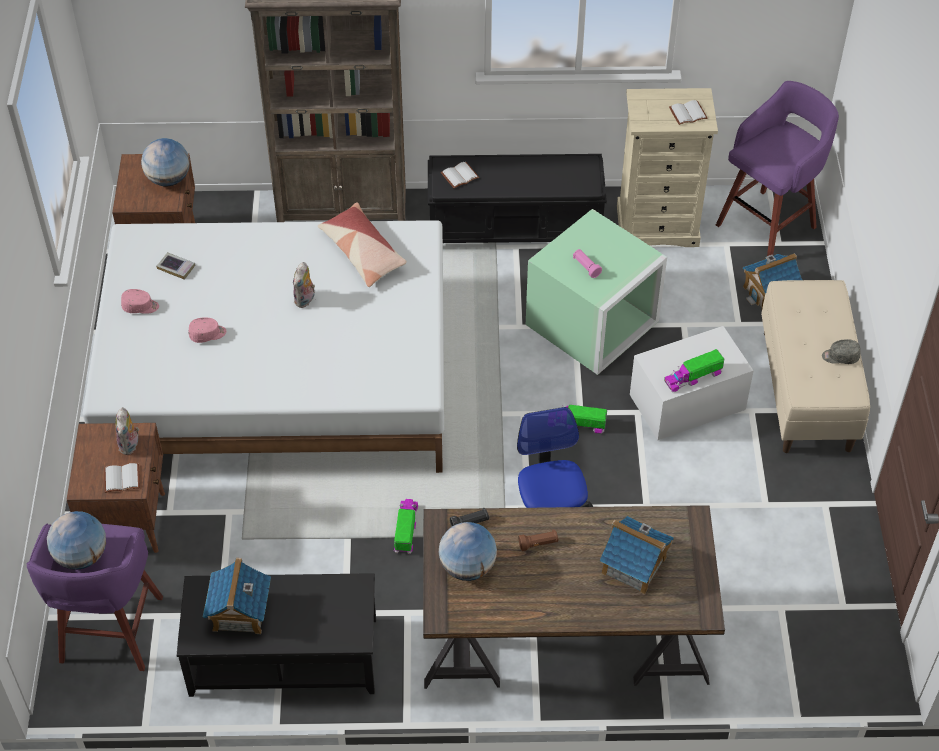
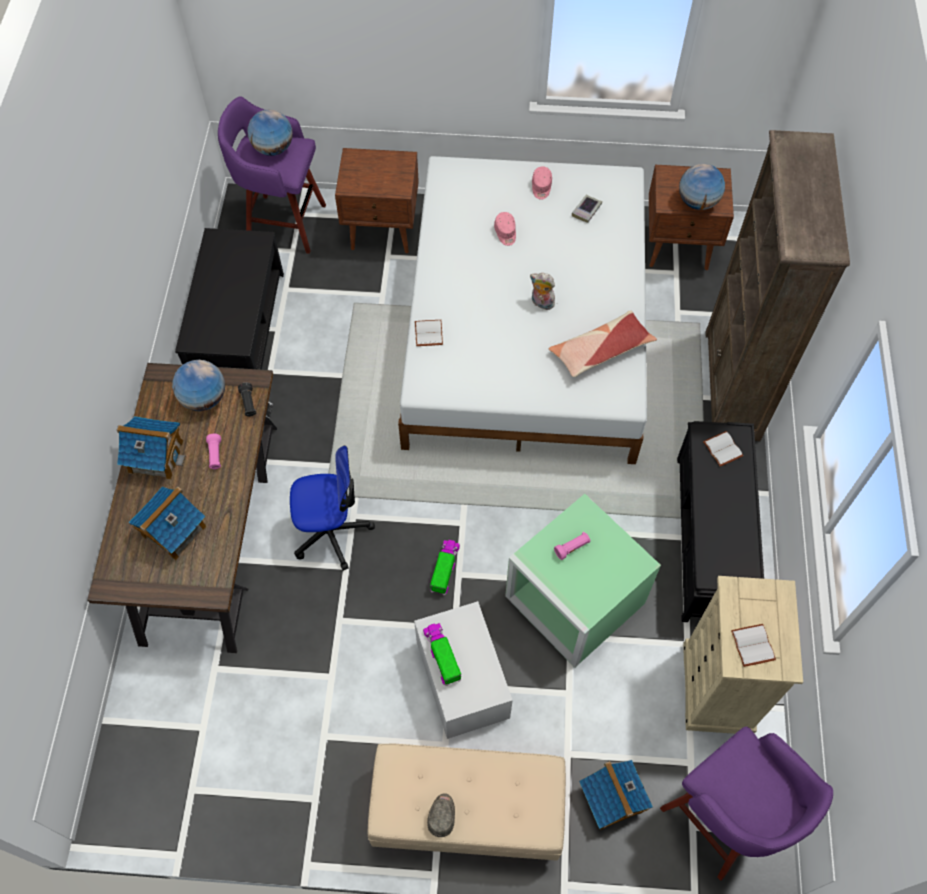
camera: 95 degrees right, 10 degrees up
white book [104,463,140,493] -> white book moved to [415,320,443,346]
plush toy [115,407,139,455] -> none
toy house [203,558,271,634] -> toy house moved to [117,416,185,480]
toy truck [394,499,418,554] -> none
brown flashlight [518,529,559,551] -> pink flashlight [206,434,221,469]

